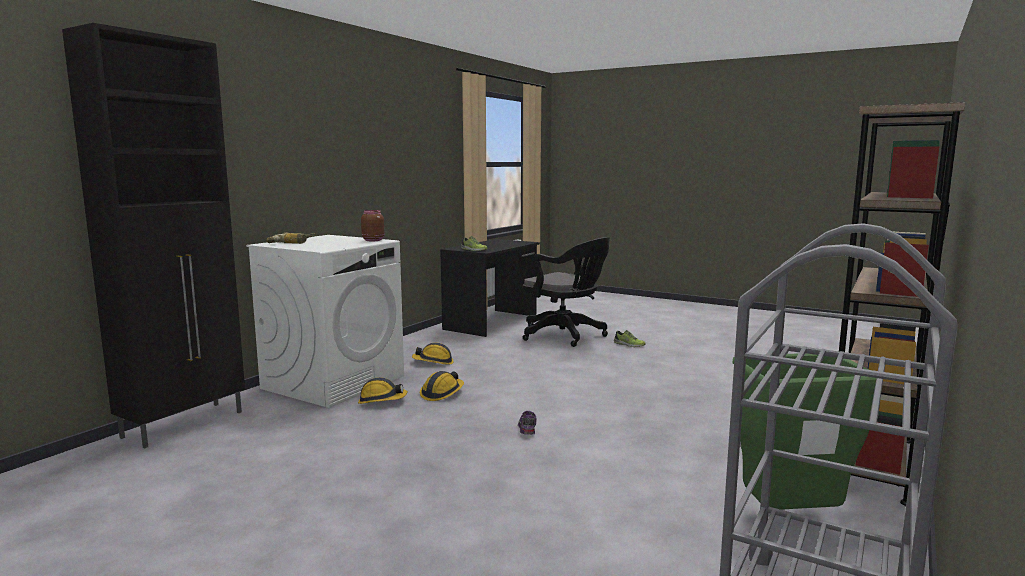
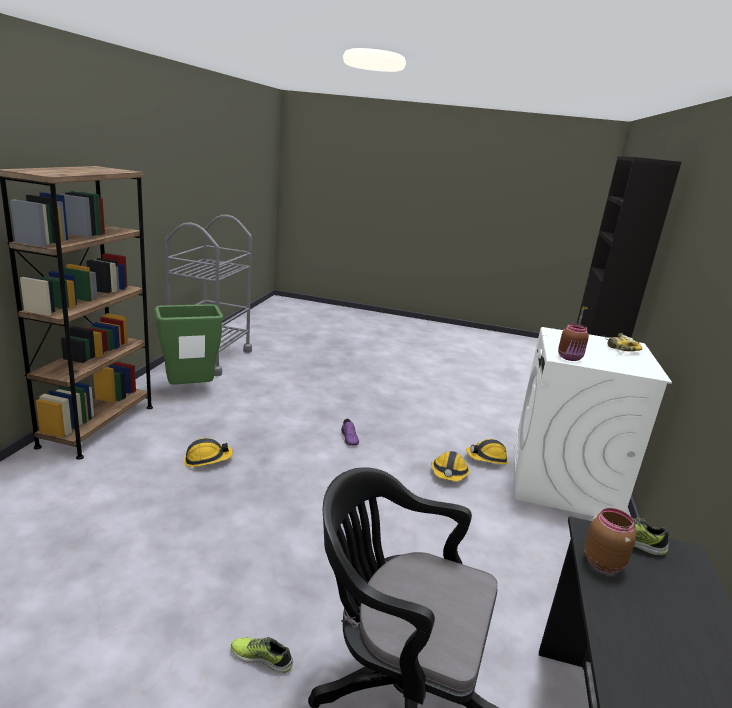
camera: 160 degrees right, 10 degrees up
hard hat [412,343,454,365] -> hard hat moved to [184,438,233,467]
none -> brown jar [584,508,637,573]

